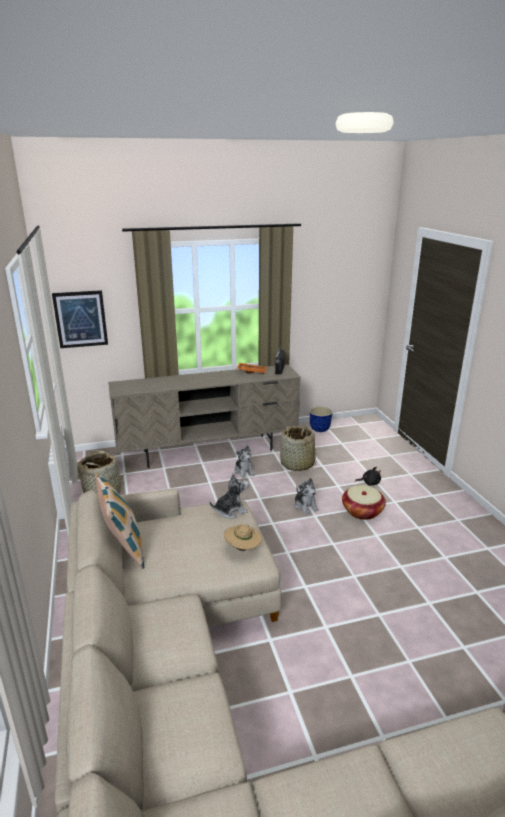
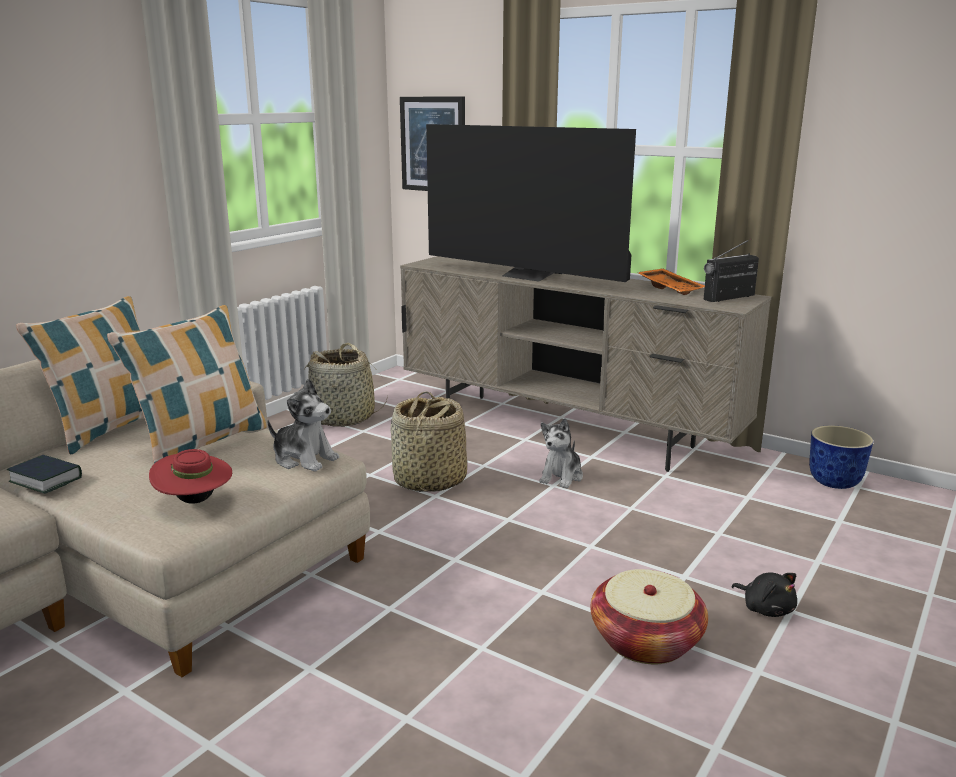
camera: 50 degrees right, 5 degrees down
beige hat [224,524,262,551] -> red hat [149,449,232,504]
basket [280,426,316,471] -> basket moved to [391,391,467,492]
plush toy [294,478,319,515] -> none
none -> book [7,455,82,494]
none -> pillow [107,305,267,464]
none -> television [426,124,636,282]

